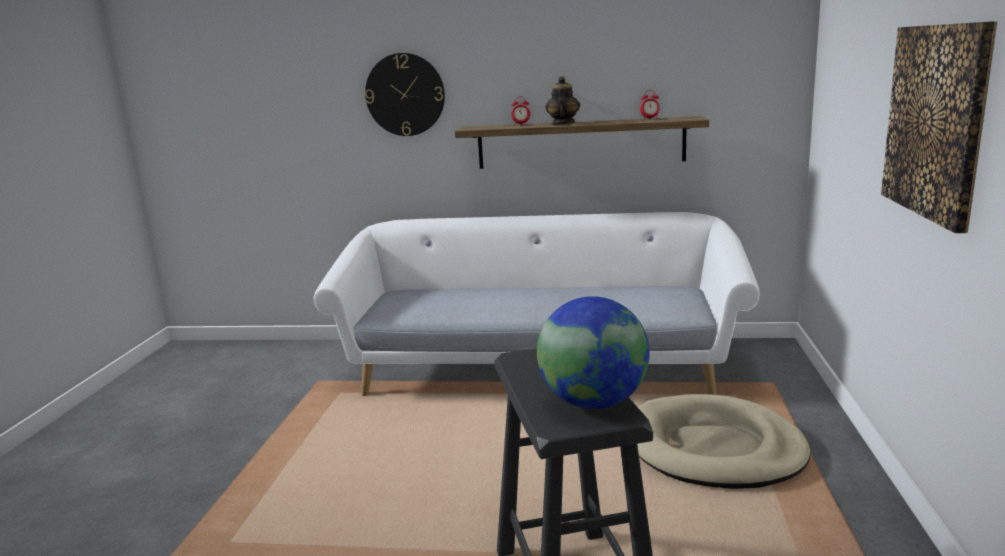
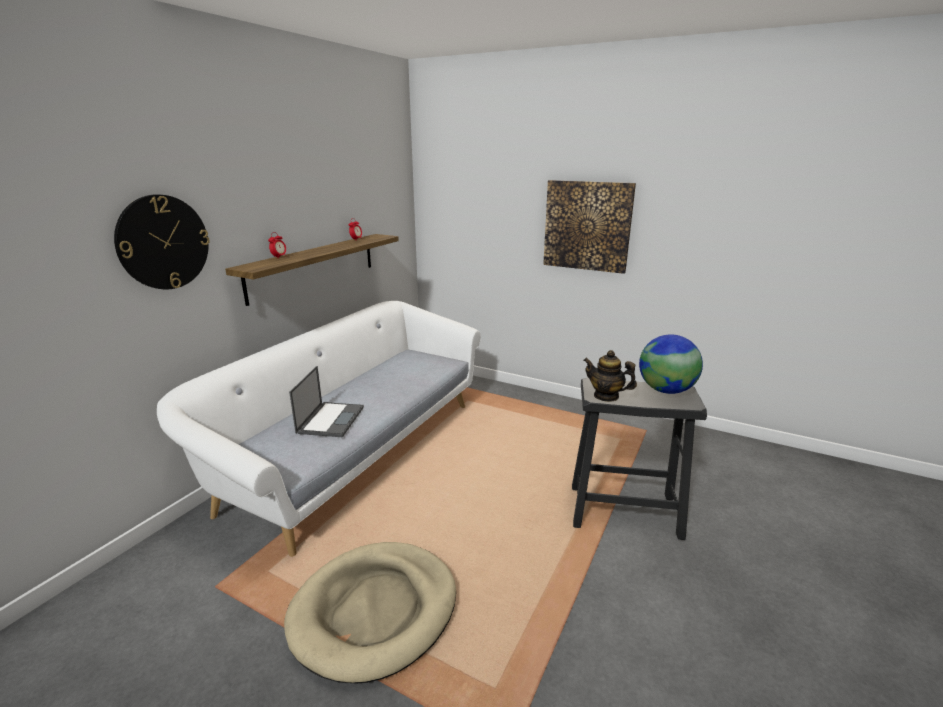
camera: 70 degrees left, 5 degrees up
teapot [545,76,580,125] -> teapot moved to [583,350,637,402]
beige dog bed [637,394,811,489] -> beige dog bed moved to [284,542,456,684]
none -> laptop [289,366,364,437]

